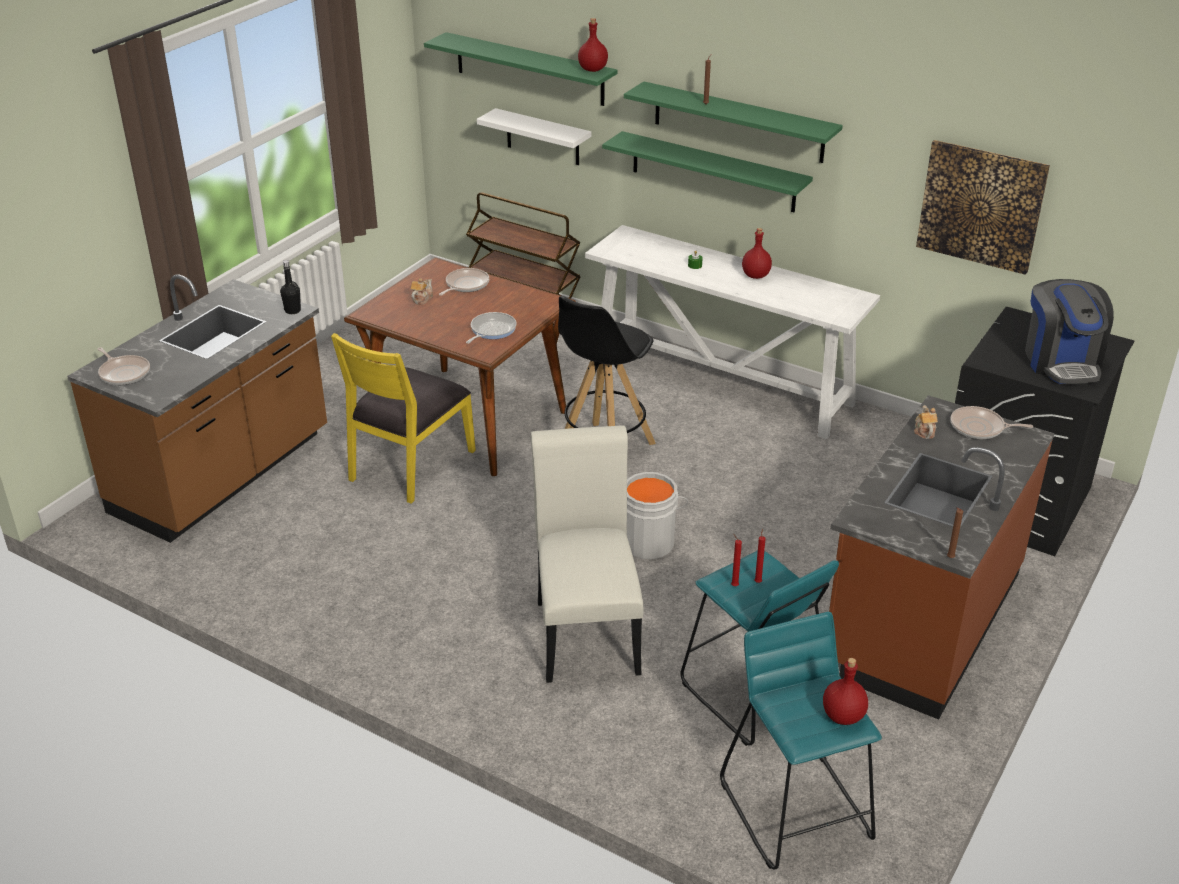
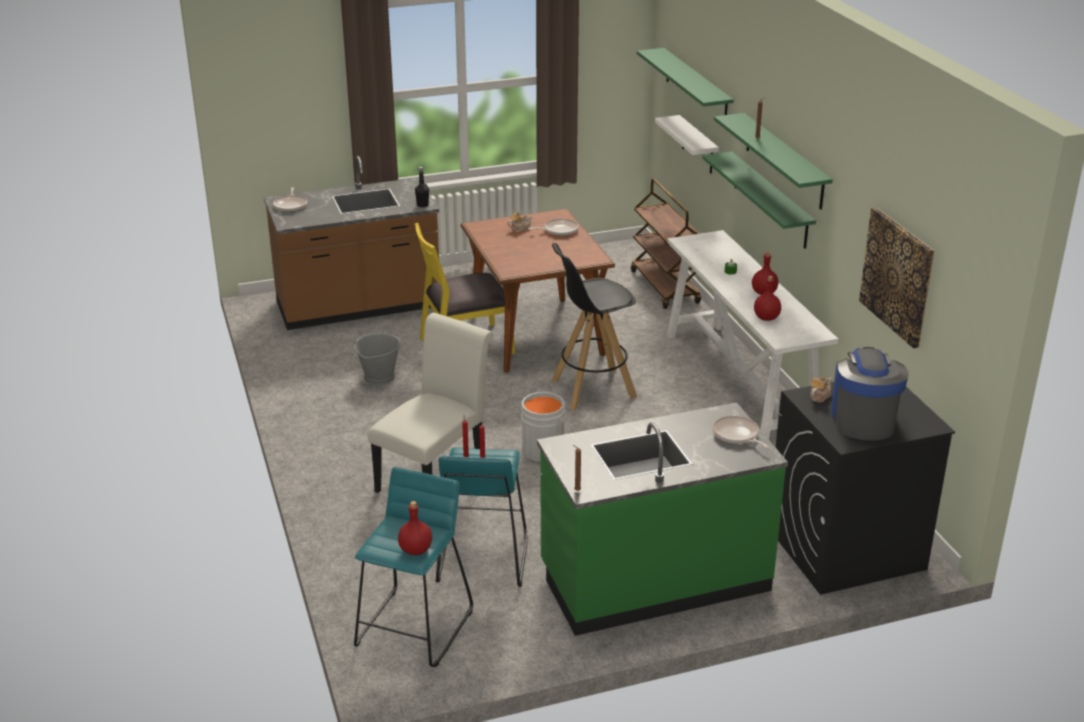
camera: 40 degrees right, 5 degrees down
frying pan [466,312,517,344] -> none
red bottle [578,18,608,72] -> red bottle moved to [754,276,781,321]
brown counter [829,395,1054,720] -> green counter [537,402,788,636]
teapot [914,405,938,439] -> teapot moved to [810,376,832,403]
coffee machine [1025,279,1114,384] -> coffee machine turned 150 degrees clockwise [831,347,909,441]
none -> grey bucket [353,333,402,385]

